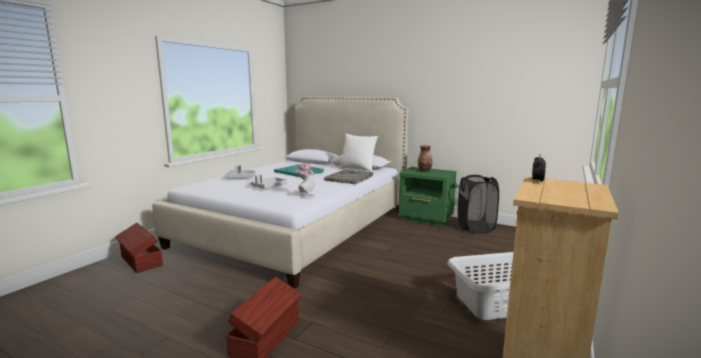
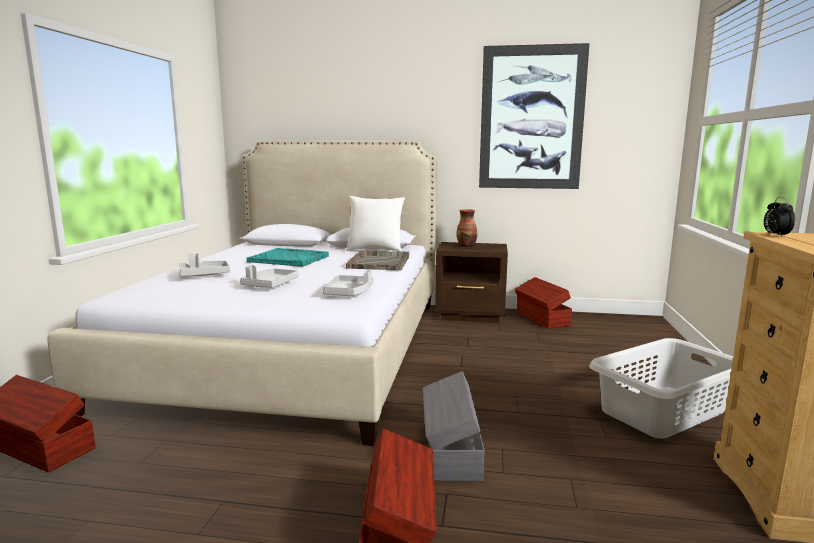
camera: 20 degrees left, 0 degrees up
hat [295,163,315,198] -> grey tray [323,270,374,296]
green nightstand [398,167,456,227] -> brown nightstand [435,242,508,323]
black laundry basket [458,175,499,233] -> brown storage box [515,277,572,329]
none -> grey storage box [423,371,485,481]
none -> picture [479,43,590,189]

